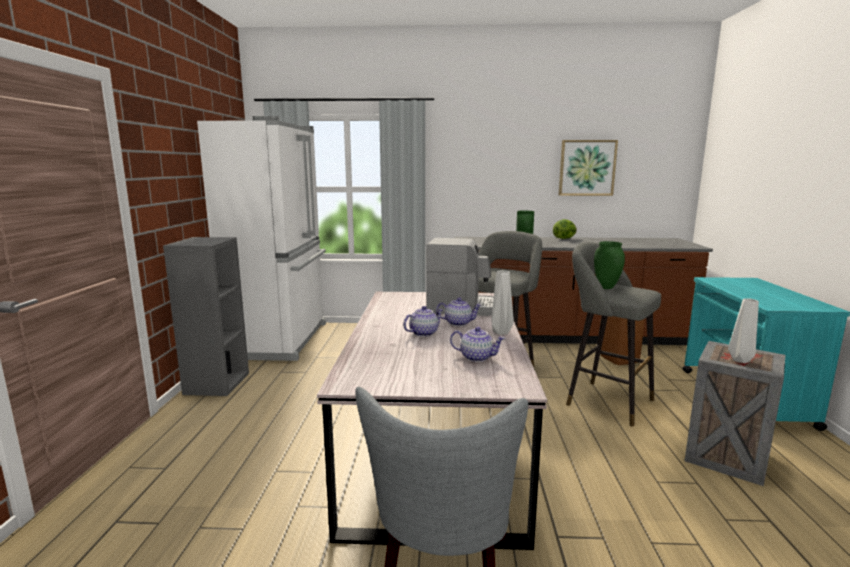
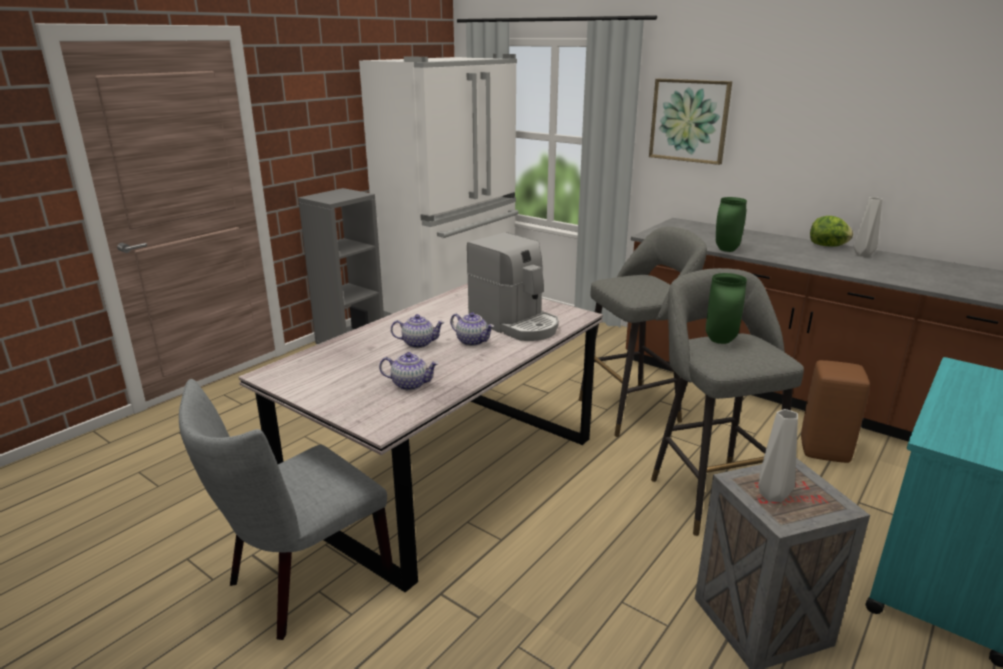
camera: 35 degrees right, 10 degrees up
teapot [450,327,505,362] -> teapot turned 45 degrees counterclockwise [379,352,439,391]
grey vase [491,270,514,335] -> grey vase moved to [854,197,882,257]
picture [559,140,618,196] -> picture moved to [649,79,732,165]

